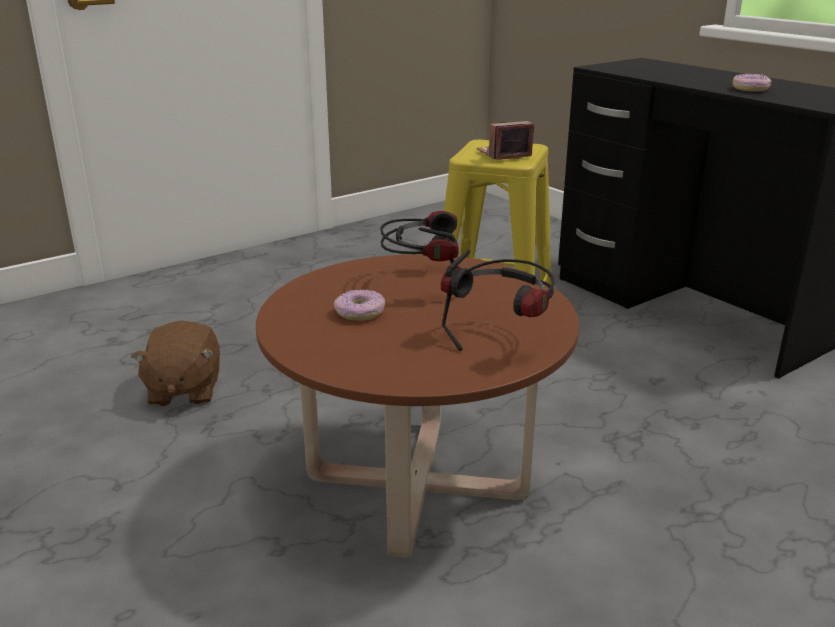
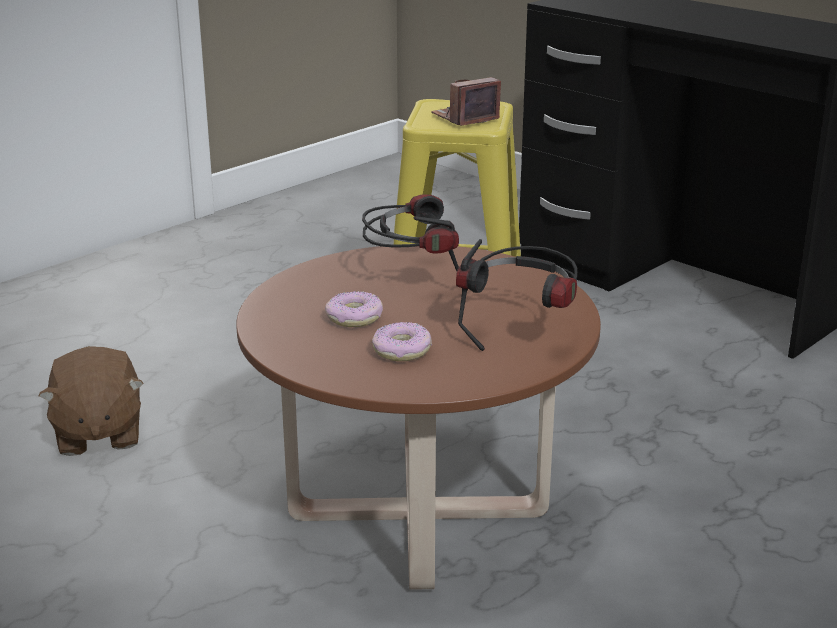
camera: 10 degrees left, 0 degrees up
donut [732,74,771,92] -> donut moved to [372,322,432,361]

